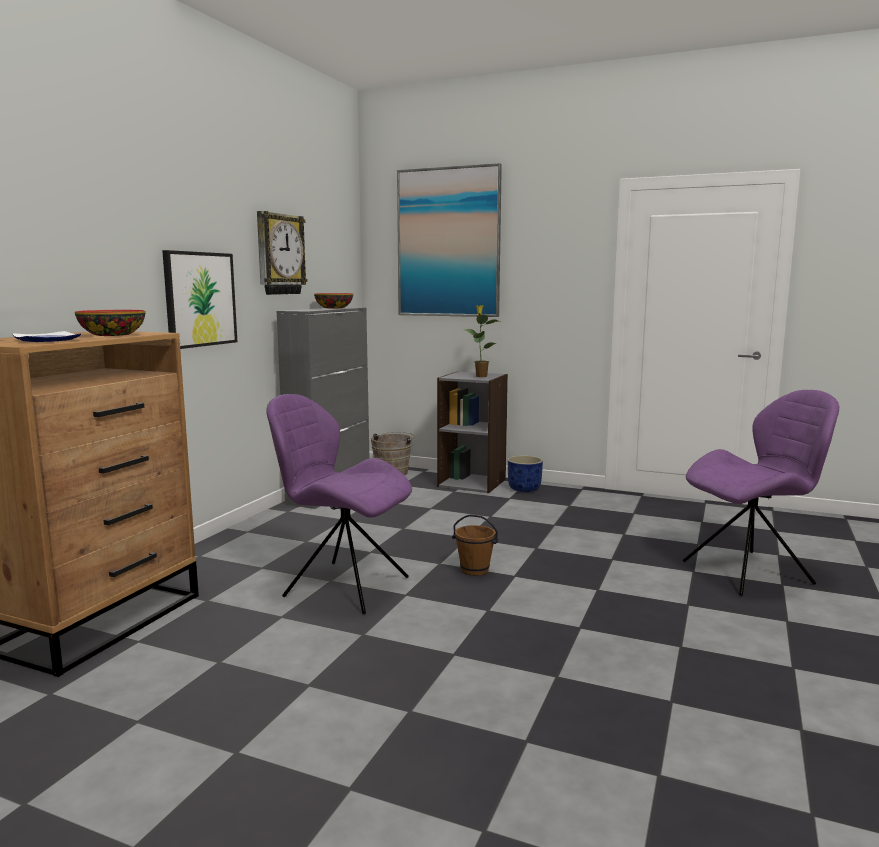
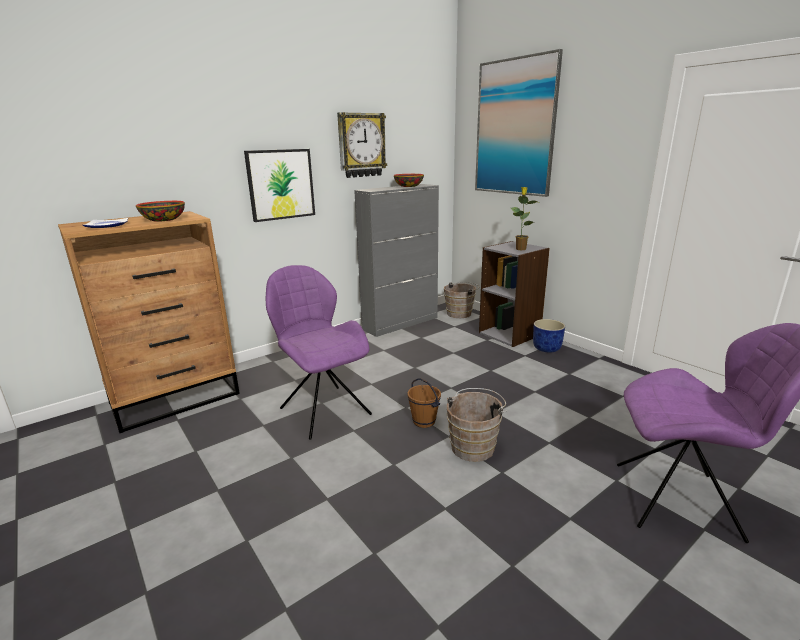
camera: 30 degrees right, 10 degrees up
none -> brown bucket [447,388,507,462]

